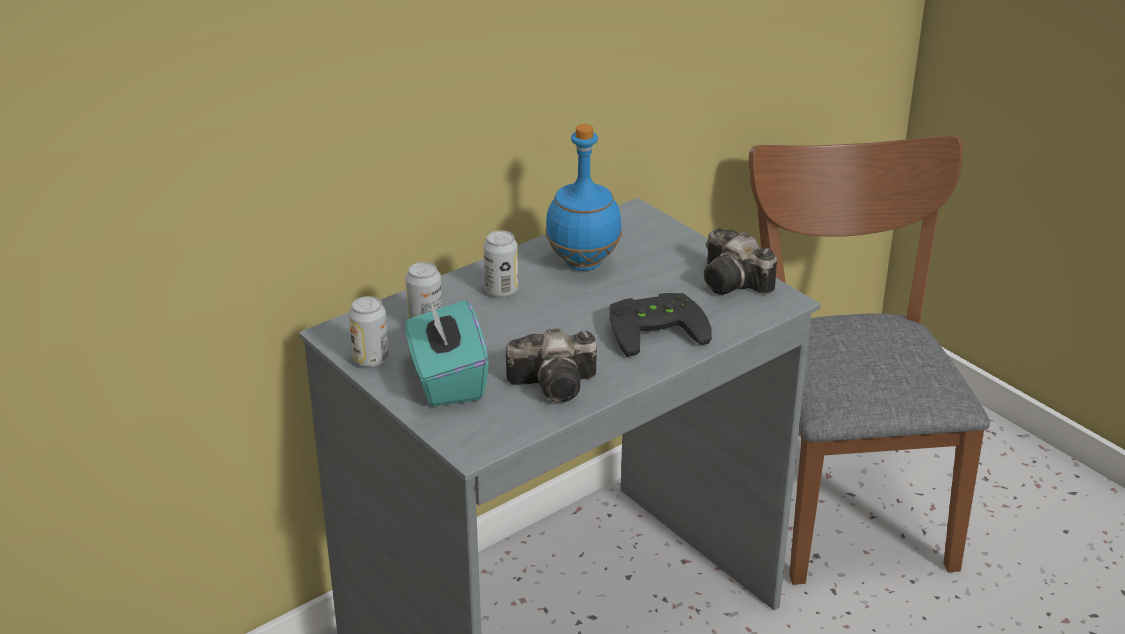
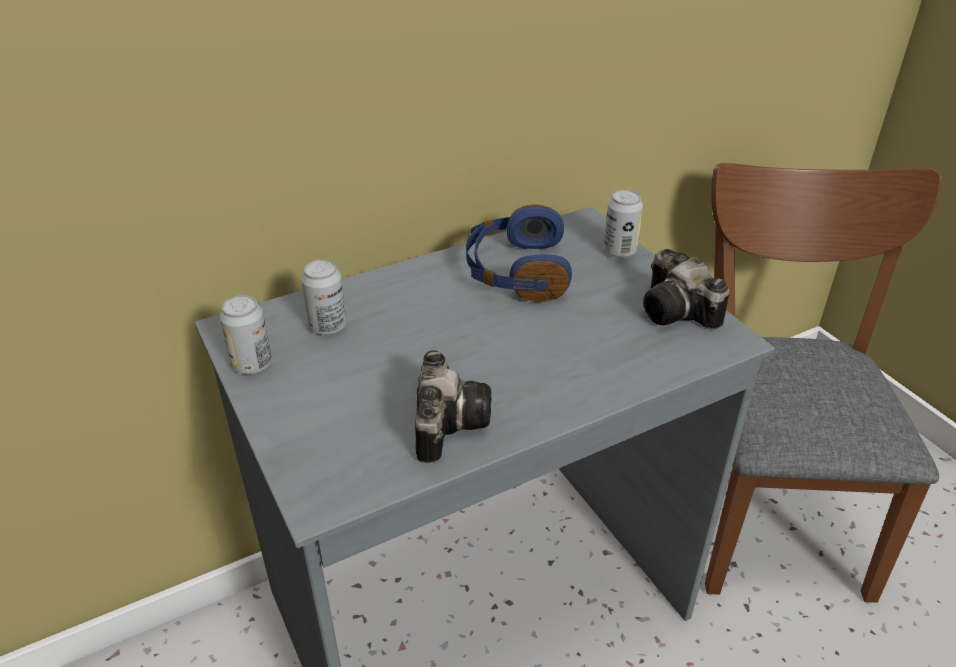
camera: 10 degrees right, 5 degrees up
turquoise tissue box [405,298,489,407] -> none
can [483,230,518,297] -> can moved to [604,189,643,258]
camera [506,328,597,403] -> camera turned 90 degrees counterclockwise [415,350,491,463]
blue bottle [545,124,622,271] -> blue headphones [466,205,572,302]
black game controller [609,293,712,357] -> none

